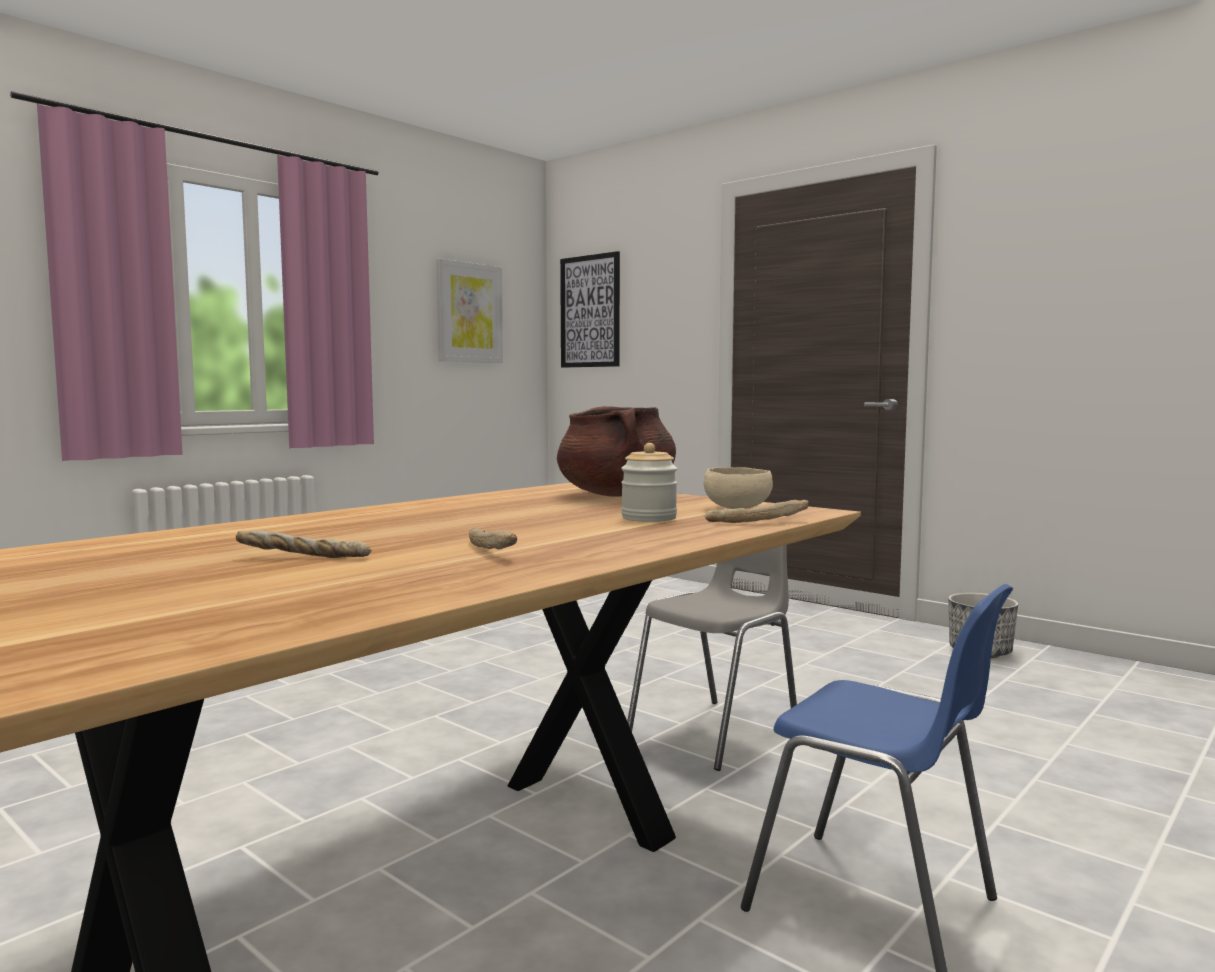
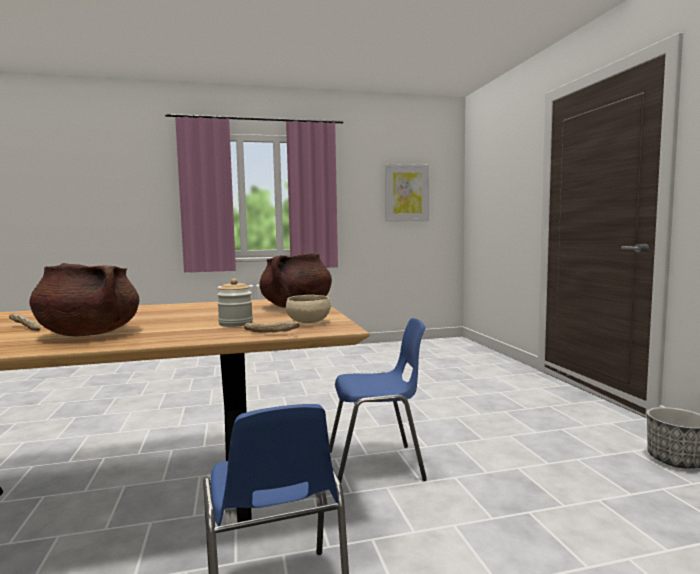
camera: 35 degrees right, 0 degrees up
bread [469,527,517,550] -> brown cooking pot [29,263,139,336]
picture [560,251,620,368] -> none
grey chair [627,545,797,771] -> blue chair [329,318,427,483]

